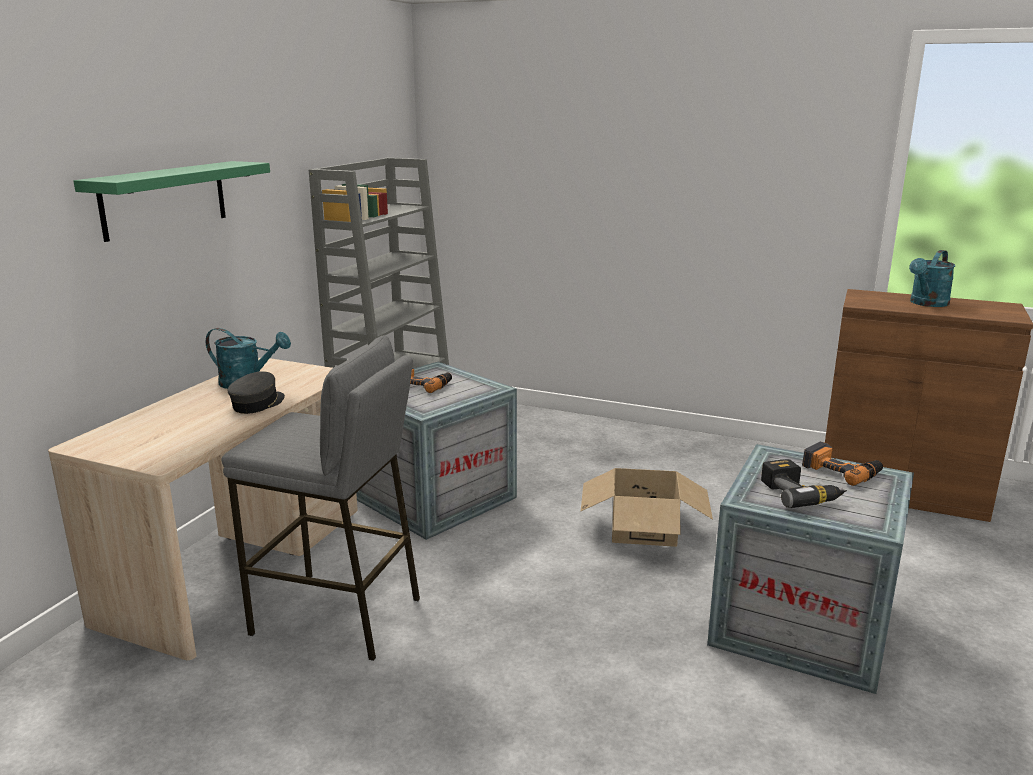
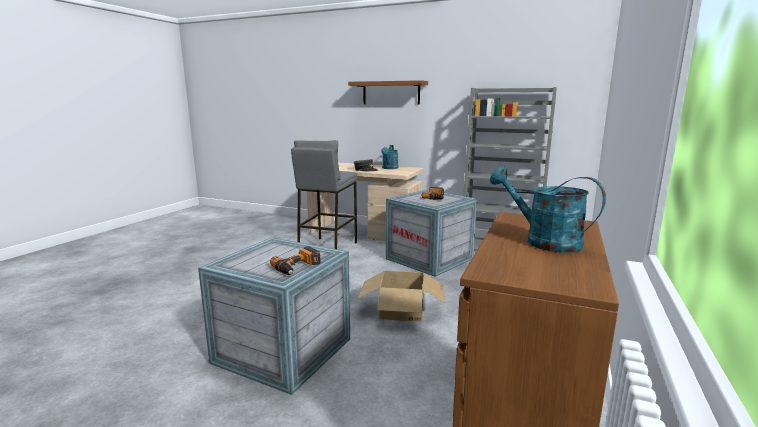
camera: 90 degrees right, 5 degrees down
green shelf [74,161,270,242] -> brown shelf [348,80,428,104]
power drill [761,459,847,508] -> none

